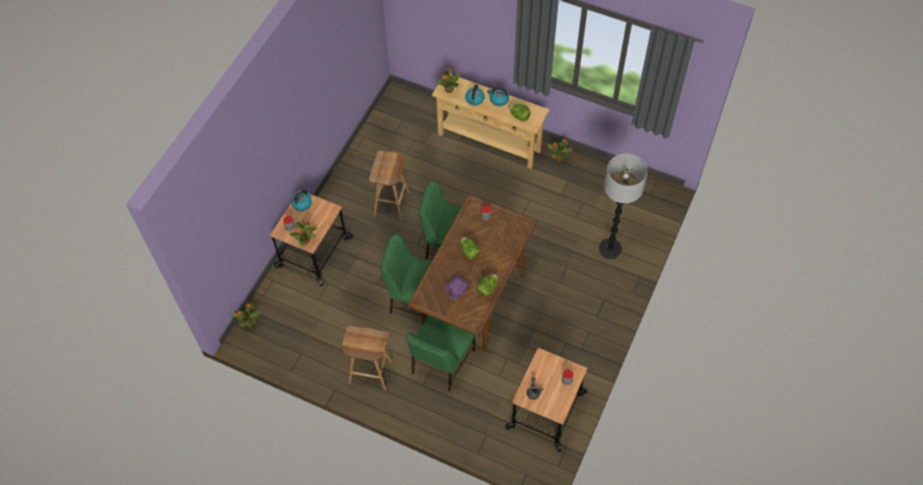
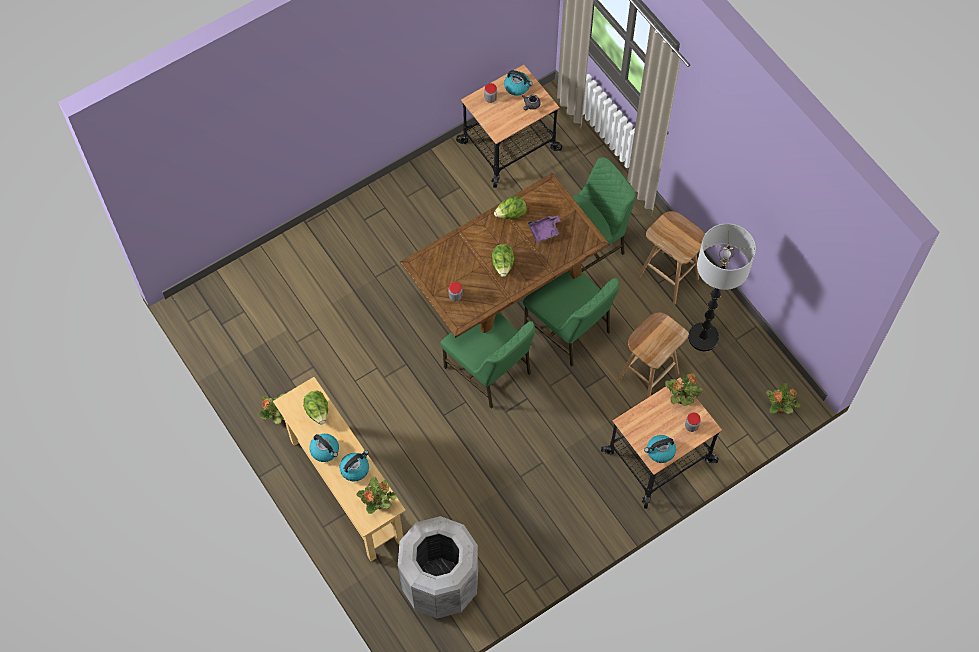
camera: 150 degrees left, 5 degrees up
brown stool [369,150,410,221] -> brown stool moved to [617,312,689,398]
floor lamp [599,154,648,259] -> floor lamp moved to [688,223,756,352]
none -> grey trash can [398,516,478,619]
none -> kettle [504,70,533,96]

